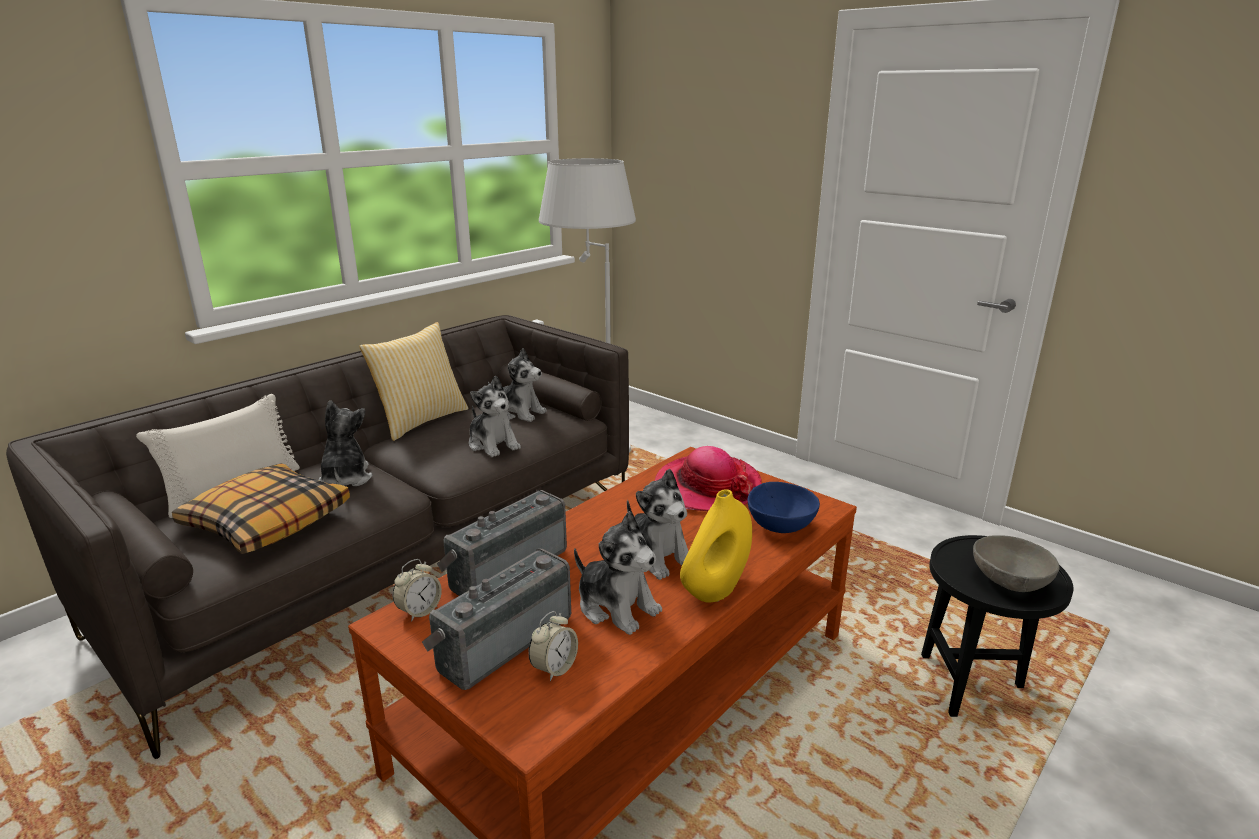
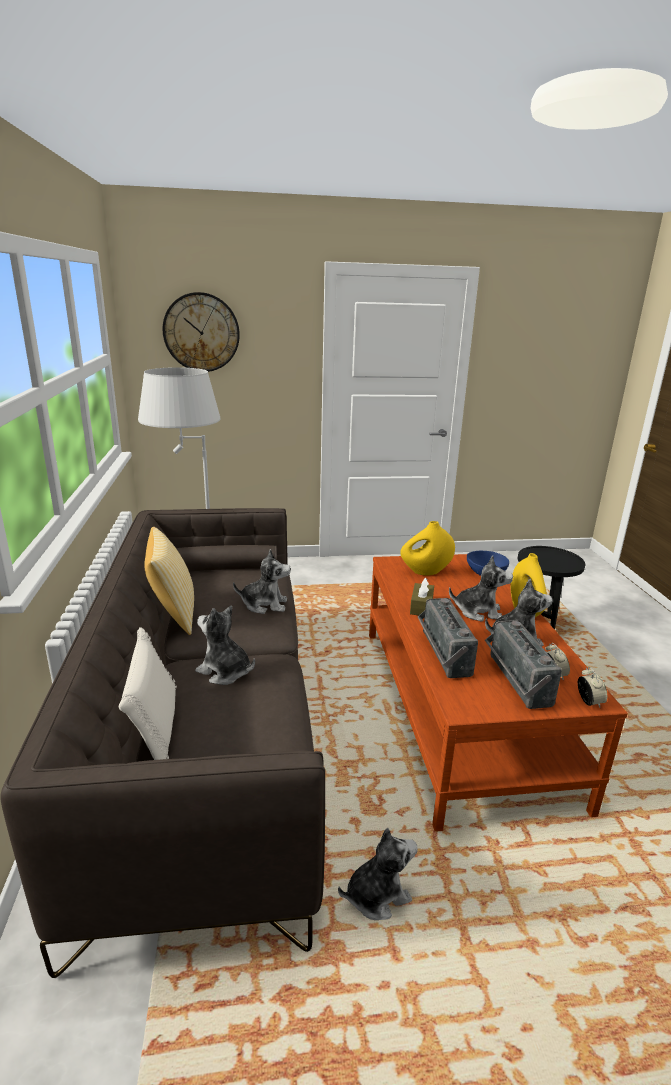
camera: 50 degrees left, 0 degrees up
pillow [172,463,350,554] -> none
alarm clock [393,559,442,622] -> alarm clock moved to [578,667,607,707]
plush toy [488,348,547,422] -> plush toy moved to [338,828,418,920]
hat [655,446,762,511] -> yellow vase [400,521,455,575]
grey bowl [973,535,1060,592] -> none
none -> wall clock [163,292,240,372]
none -> brown tissue box [410,578,434,615]

